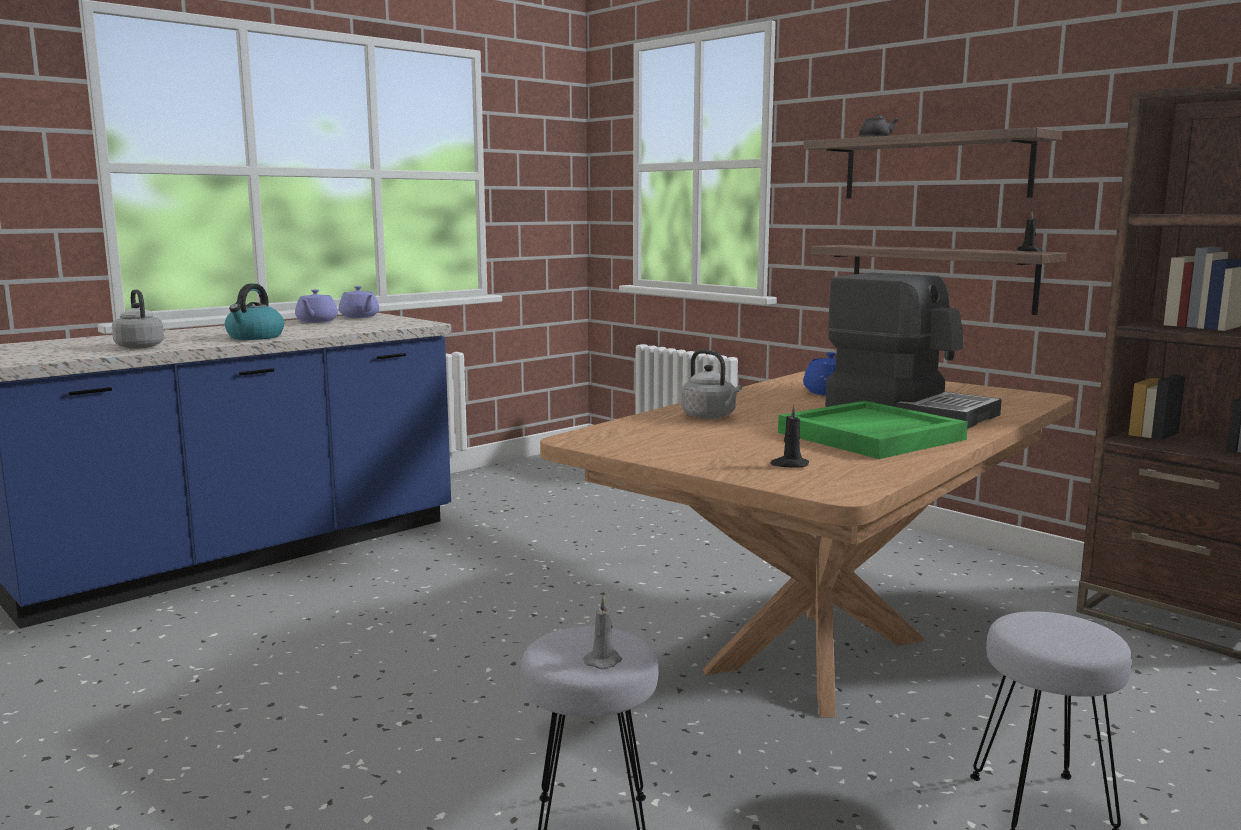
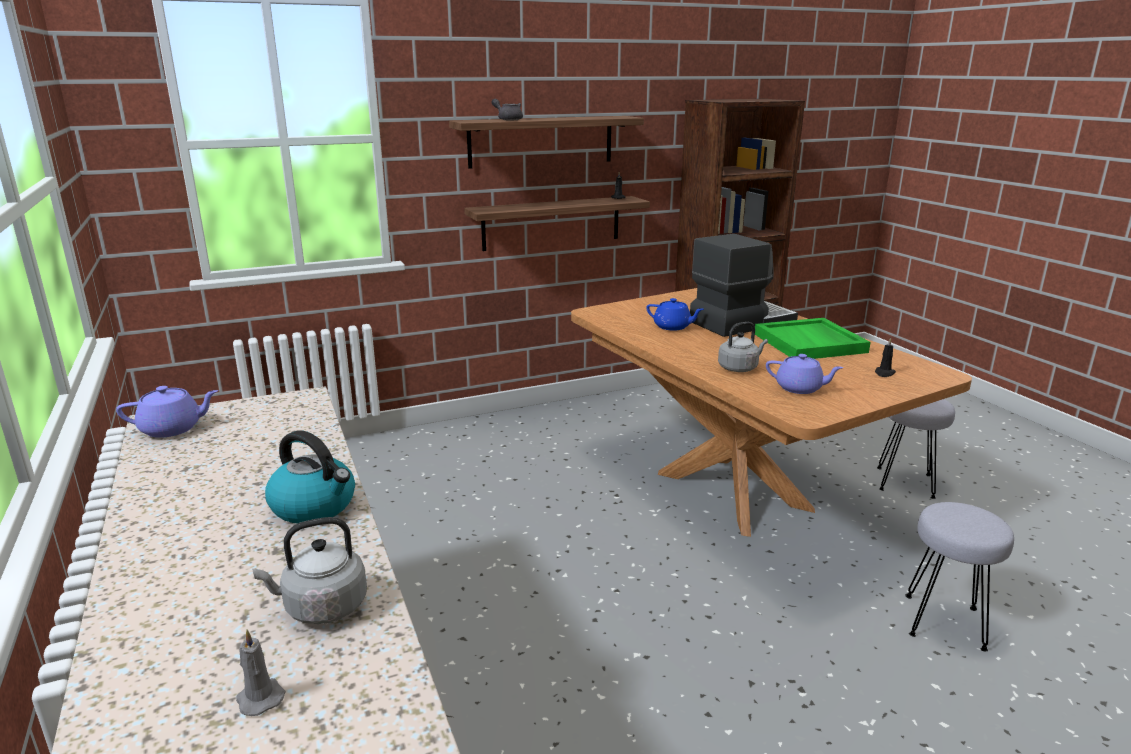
camera: 70 degrees left, 10 degrees up
purple teapot [295,289,338,323] -> purple teapot moved to [766,354,844,394]
grey candle [583,596,622,670] -> grey candle moved to [236,630,285,716]

